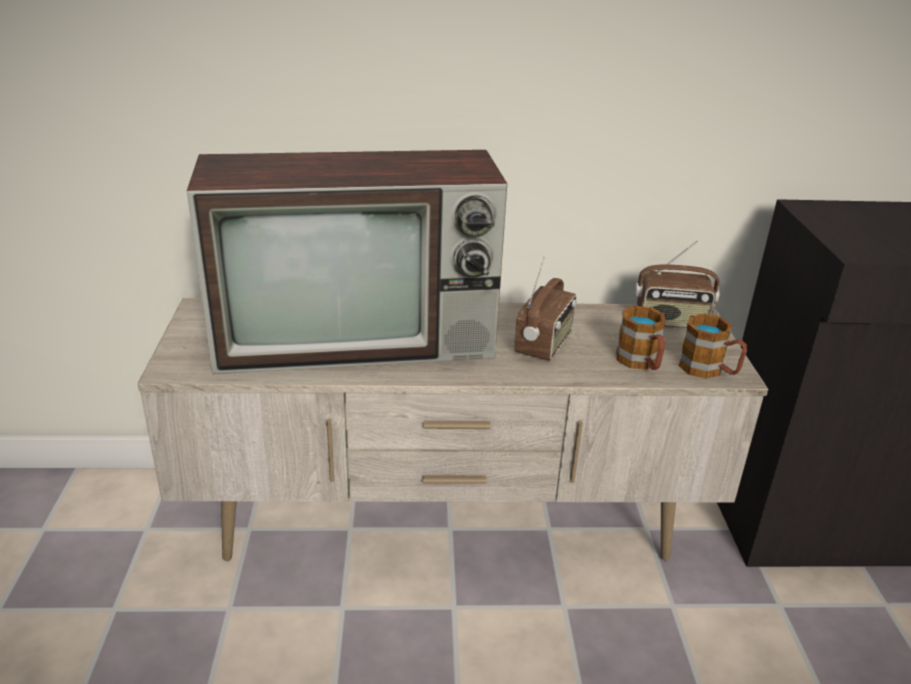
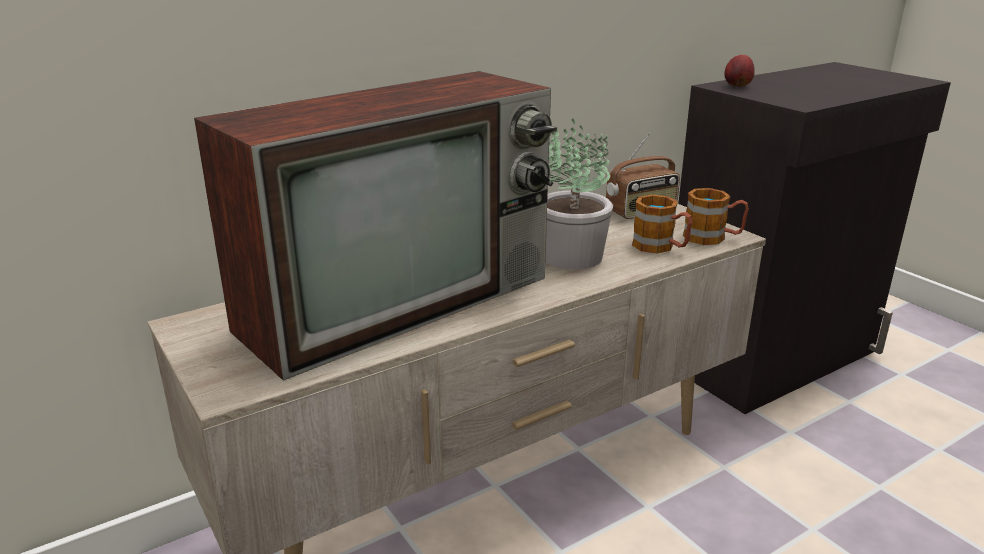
camera: 30 degrees left, 5 degrees down
radio [514,257,577,361] -> potted plant [545,118,613,269]
none -> apple [724,55,755,86]

